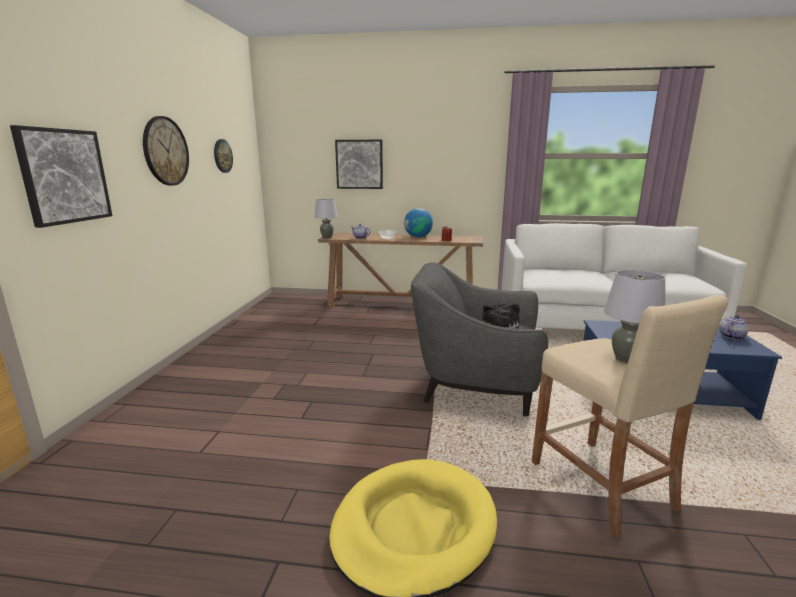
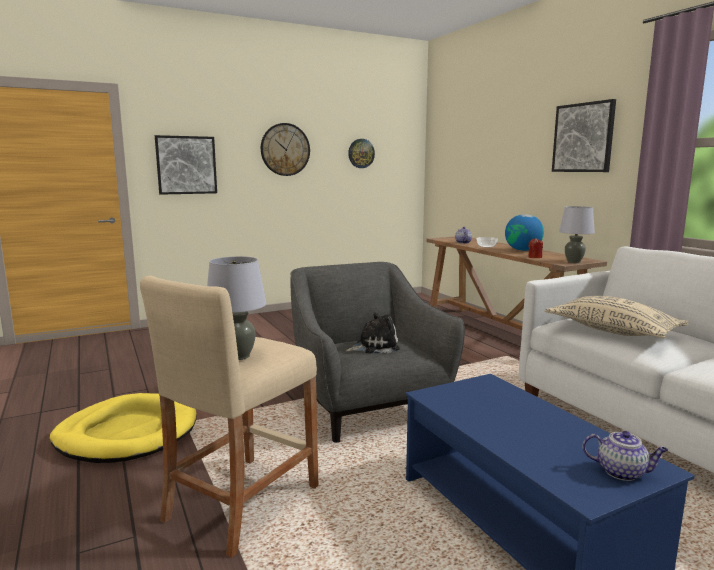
camera: 55 degrees right, 5 degrees down
grey table lamp [315,199,338,239] -> grey table lamp moved to [559,206,595,263]
picture [335,140,383,189] -> picture moved to [552,99,616,172]
none -> beige pillow [545,296,689,338]

